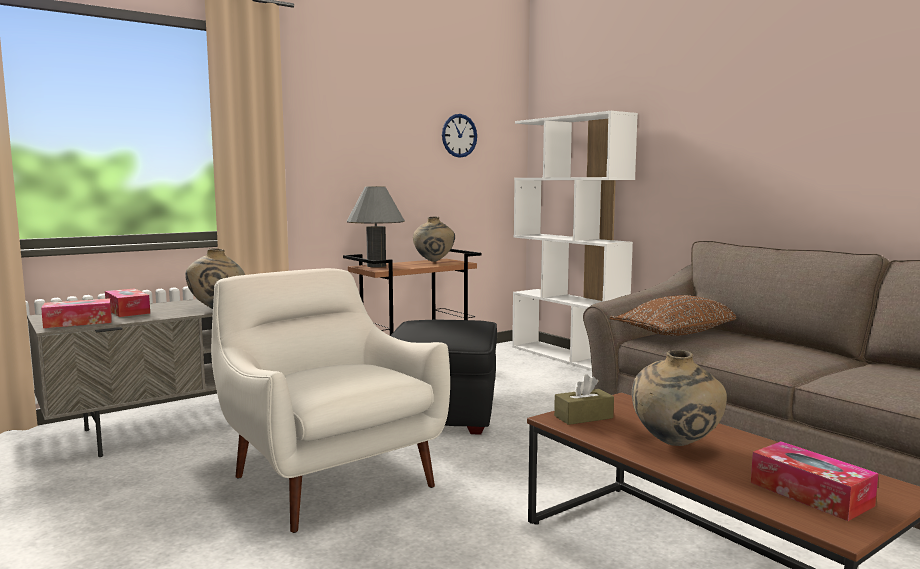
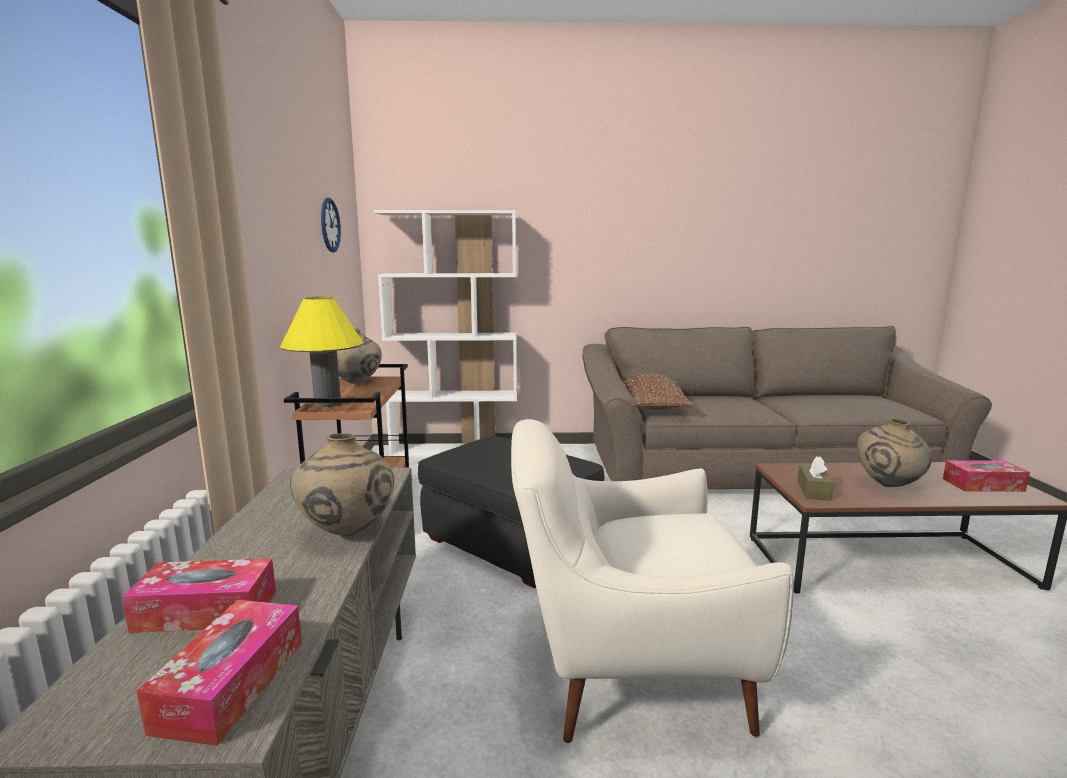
camera: 55 degrees left, 5 degrees up
grey table lamp [347,186,405,267] -> yellow table lamp [280,297,363,407]

